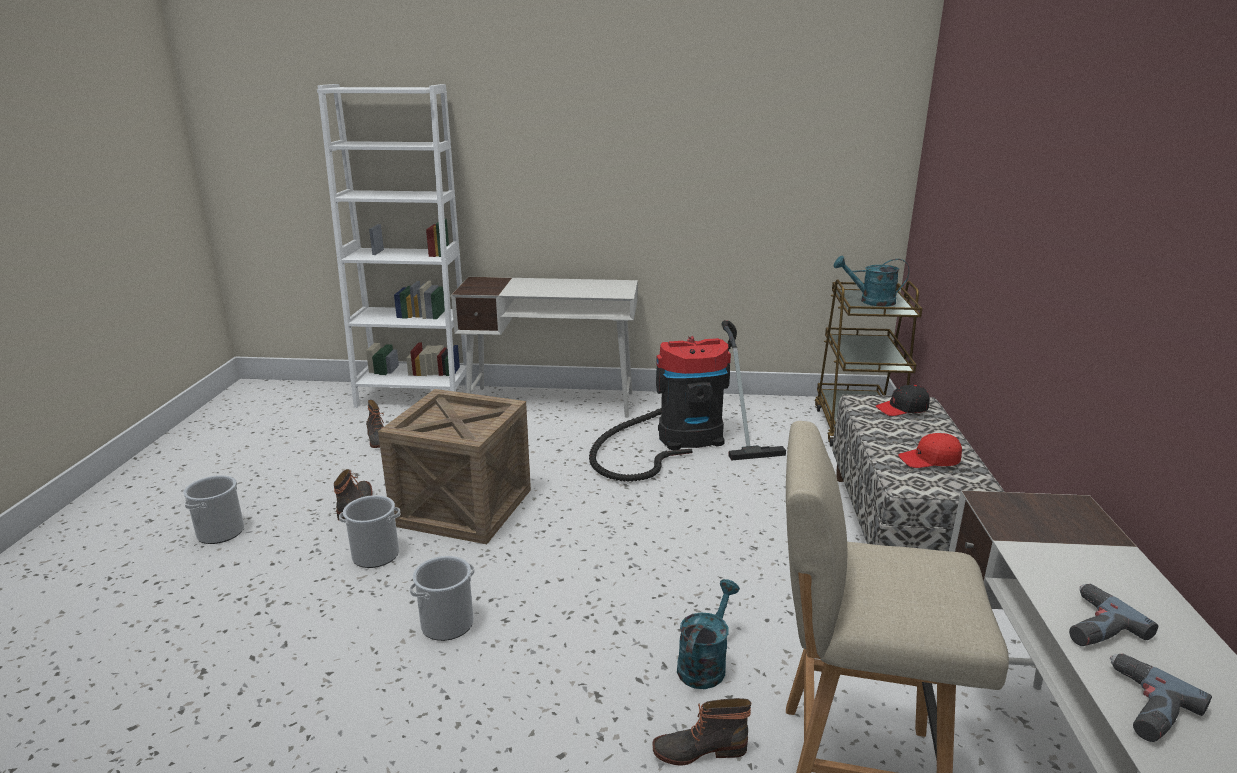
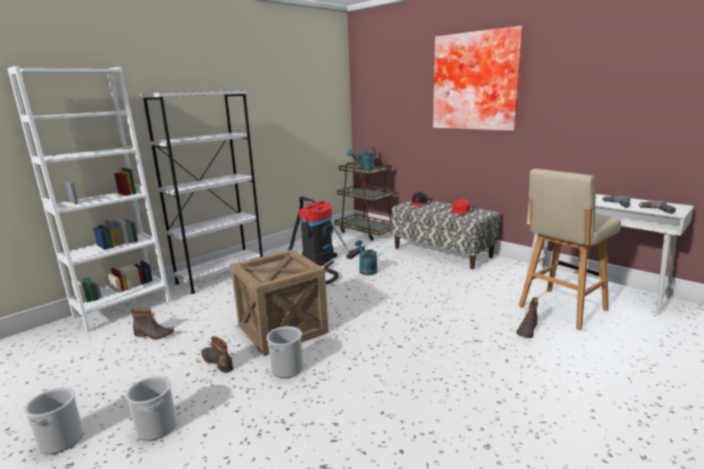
camera: 50 degrees left, 5 degrees down
bucket [410,556,475,641] -> bucket moved to [24,387,84,454]
white desk [451,277,638,418] -> white bookcase [140,90,263,294]
turquoise watering can [677,579,740,689] -> turquoise watering can moved to [355,240,377,275]
none -> picture [433,25,523,131]

